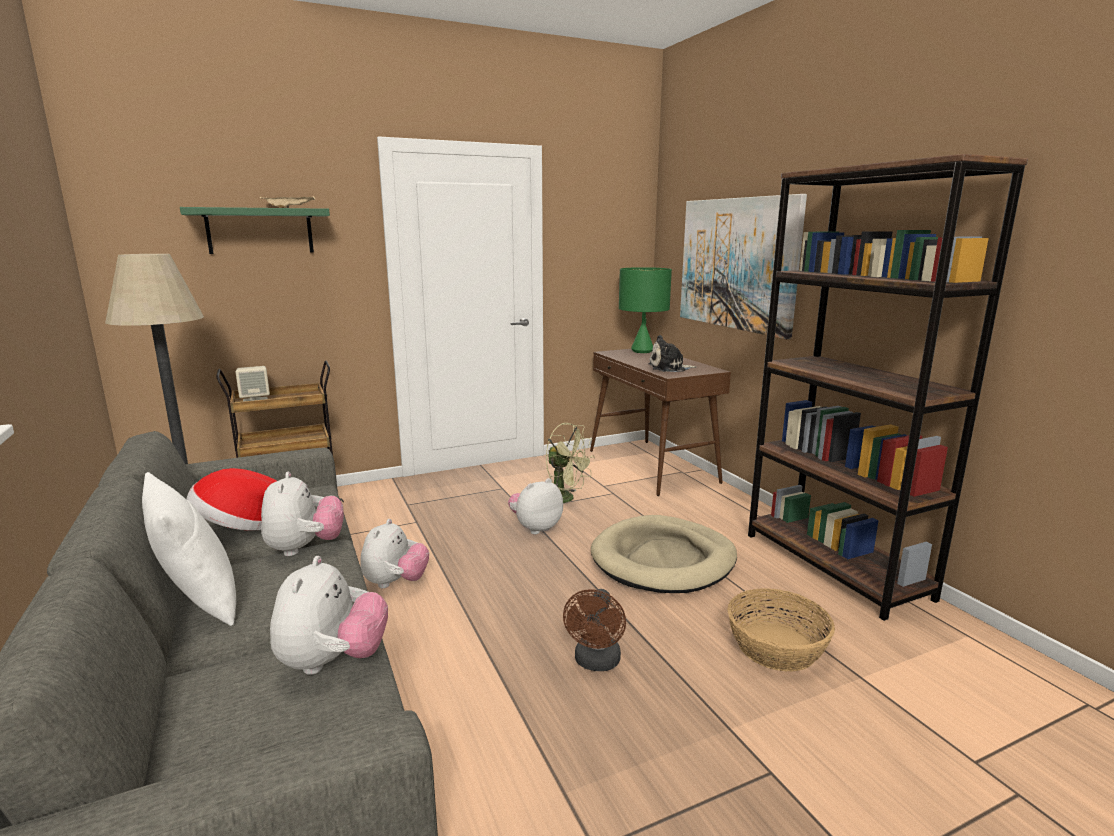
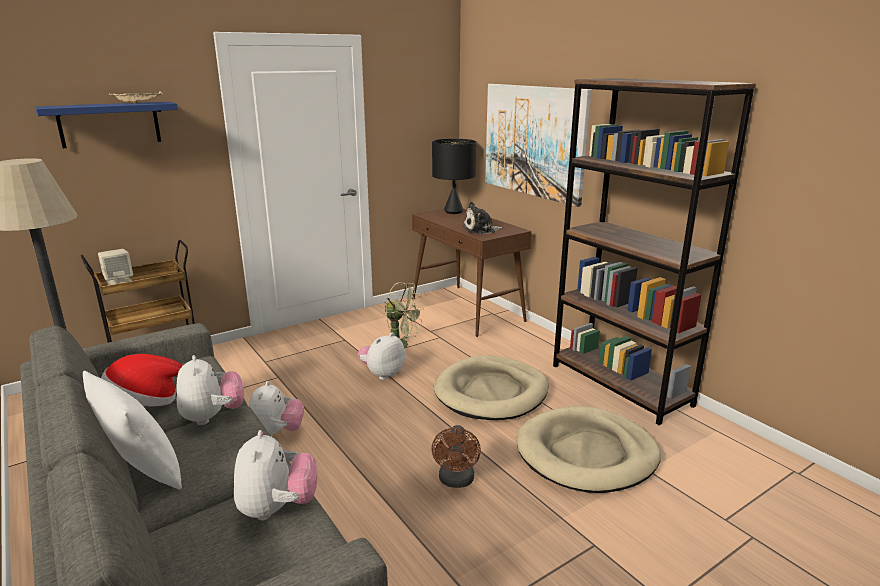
camera: 10 degrees left, 5 degrees up
green shelf [180,207,330,254] -> blue shelf [35,101,178,148]
green table lamp [619,267,672,353] -> black table lamp [432,139,477,214]
basket [727,588,835,672] -> beige dog bed [517,406,661,493]

